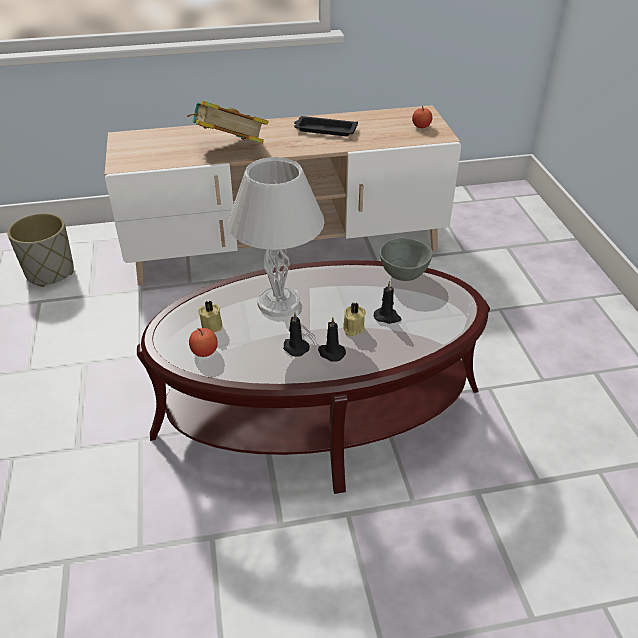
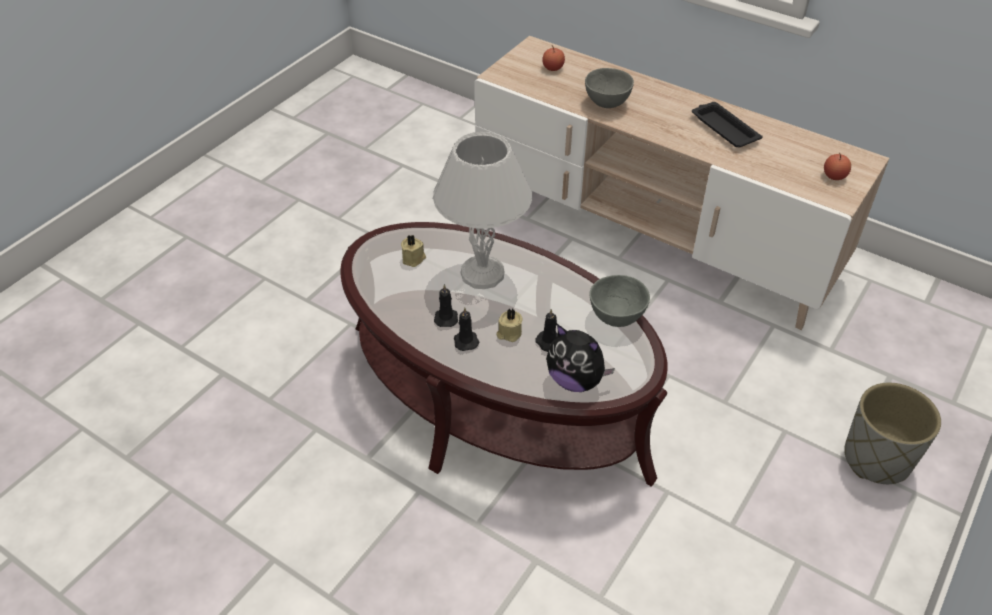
camera: 45 degrees right, 5 degrees up
grey planter [7,213,74,287] -> grey planter moved to [844,383,941,484]
book [187,101,269,143] -> grey bowl [585,68,634,108]
apple [189,328,218,357] -> apple moved to [542,45,565,71]
none -> plush toy [546,324,615,392]

